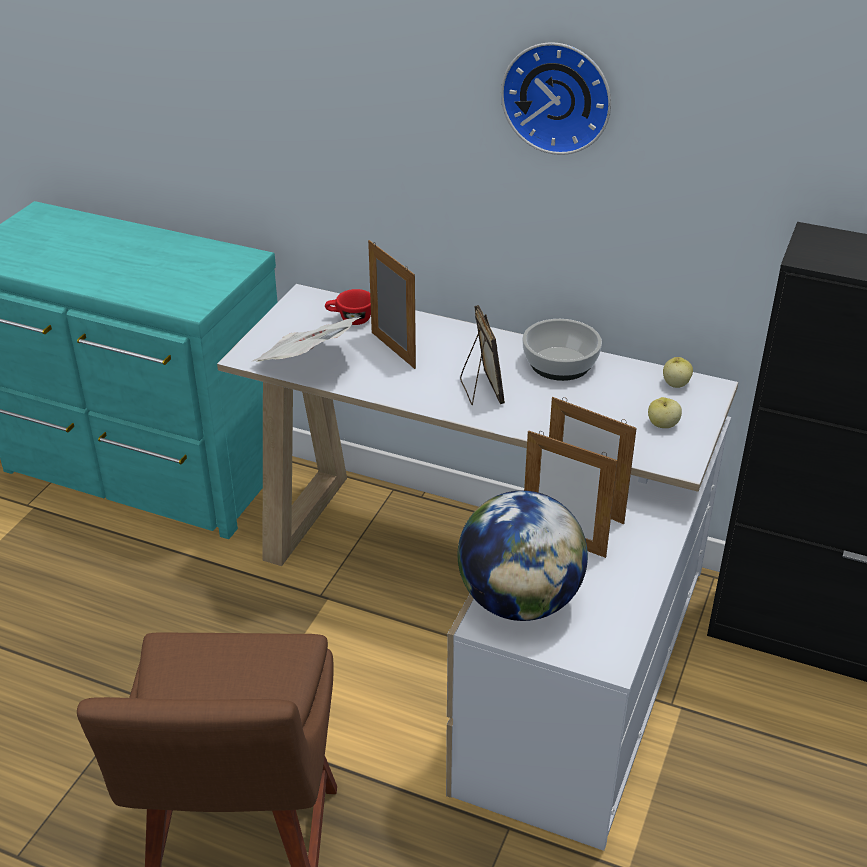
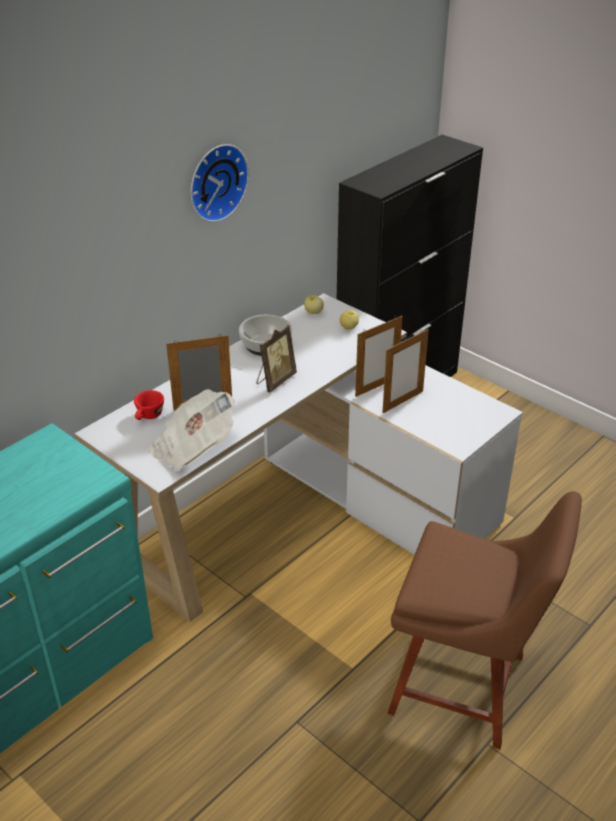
camera: 70 degrees left, 0 degrees up
globe [458,490,588,621] -> none
picture frame [460,305,505,405] -> picture frame turned 120 degrees clockwise [256,325,297,393]

